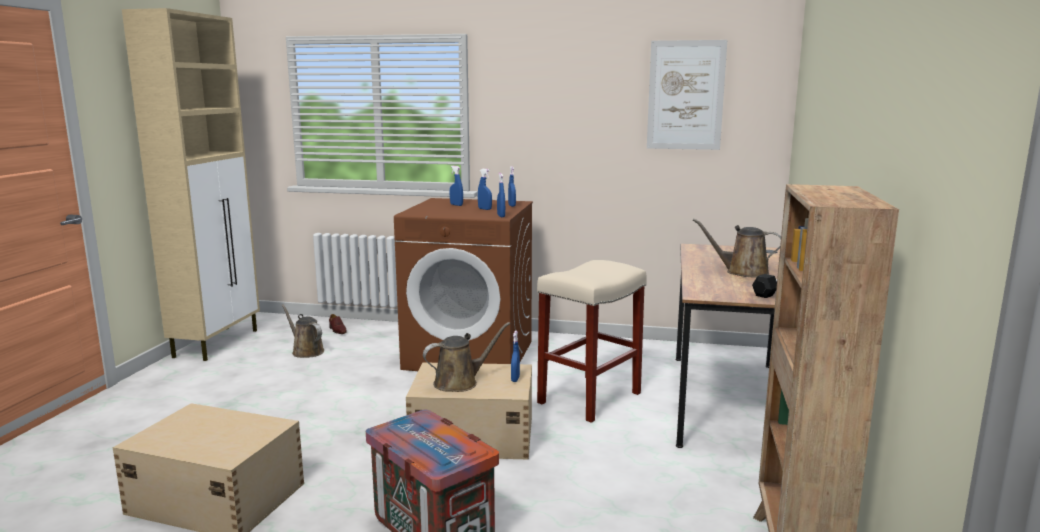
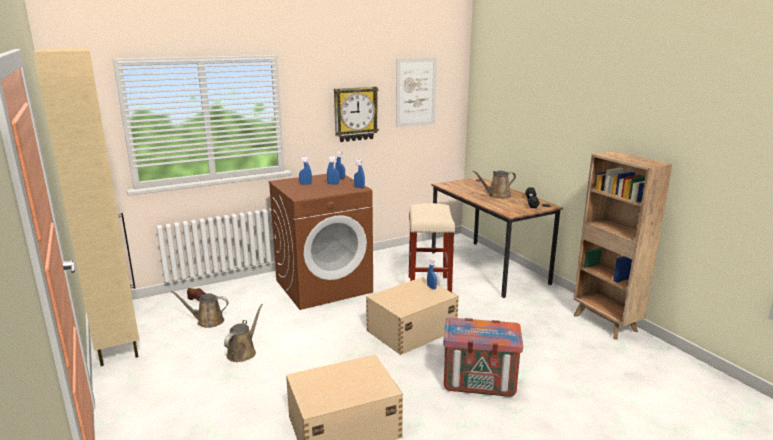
camera: 40 degrees left, 5 degrees up
brown watering can [423,322,510,392] -> brown watering can moved to [224,304,263,362]
none -> wall clock [334,86,379,142]

